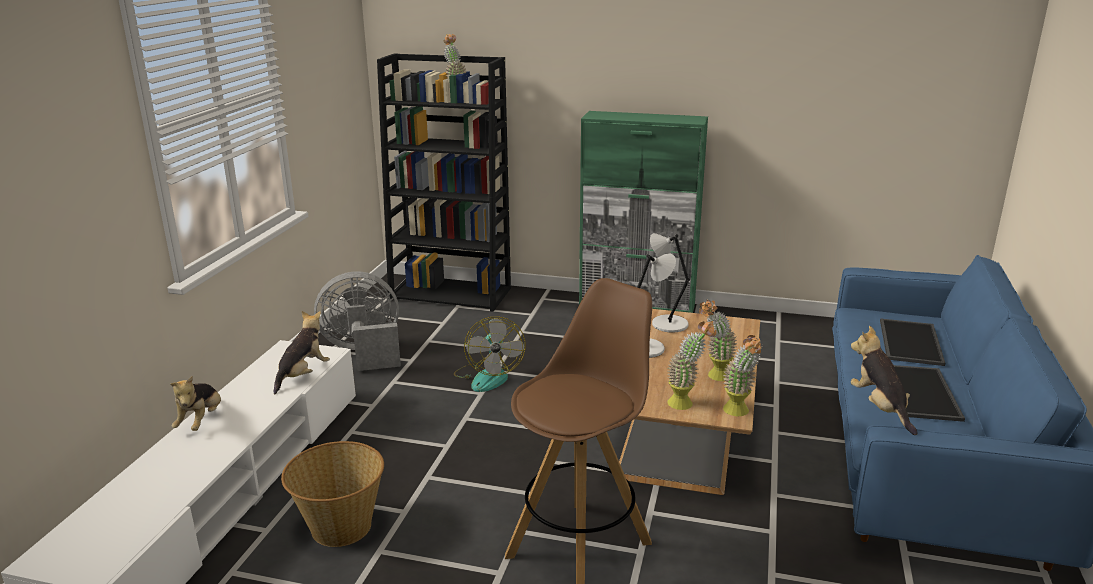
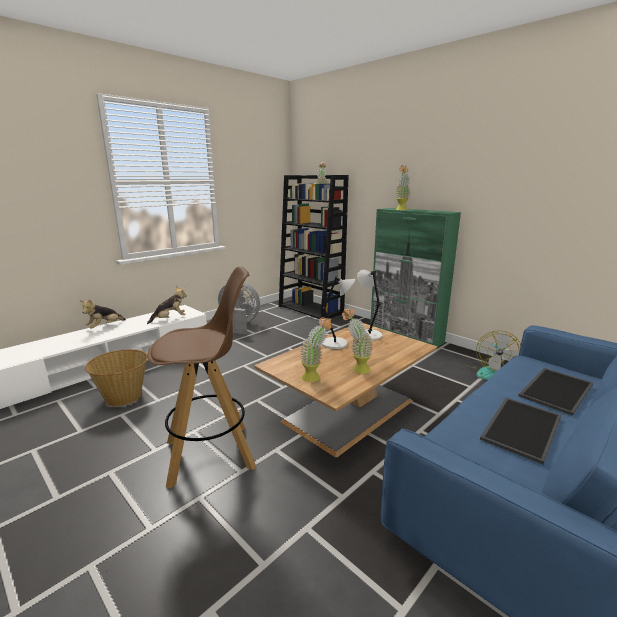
camera: 30 degrees right, 5 degrees down
fan [454,317,525,392] -> fan moved to [465,330,521,380]
potted plant [723,335,763,416] -> potted plant moved to [395,165,410,210]
plush toy [851,326,918,435] -> none

